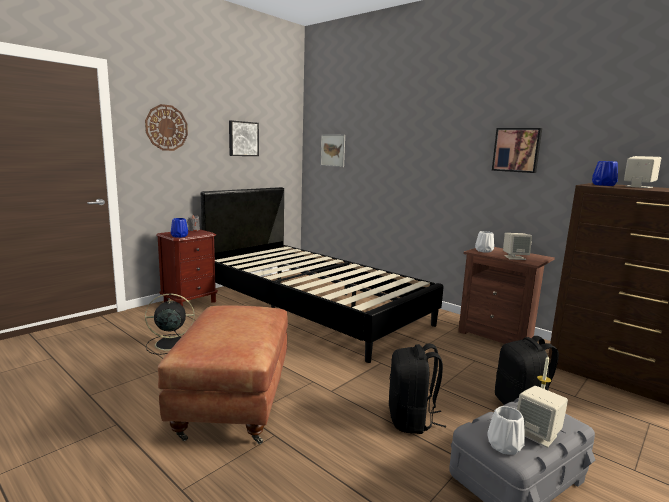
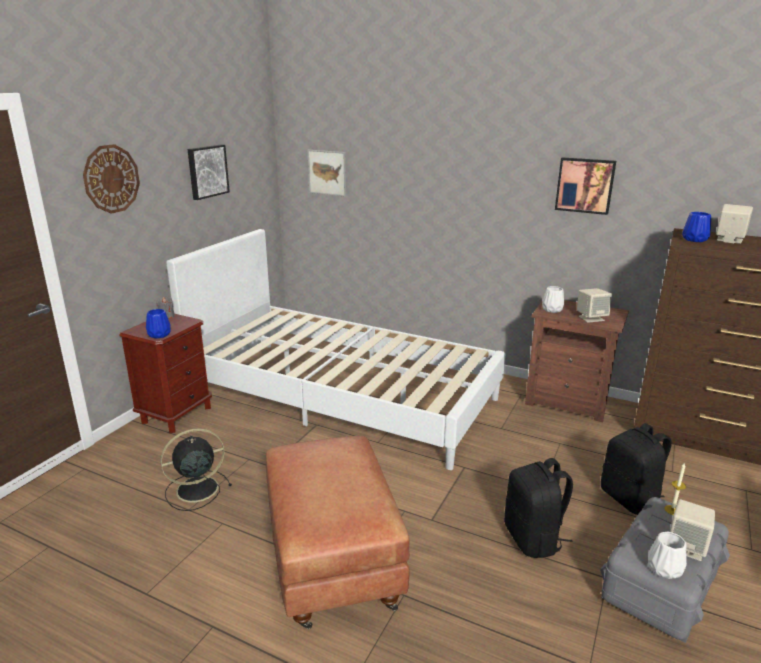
camera: 15 degrees left, 10 degrees up
black bed [201,187,444,363] -> white bed [166,229,505,470]

